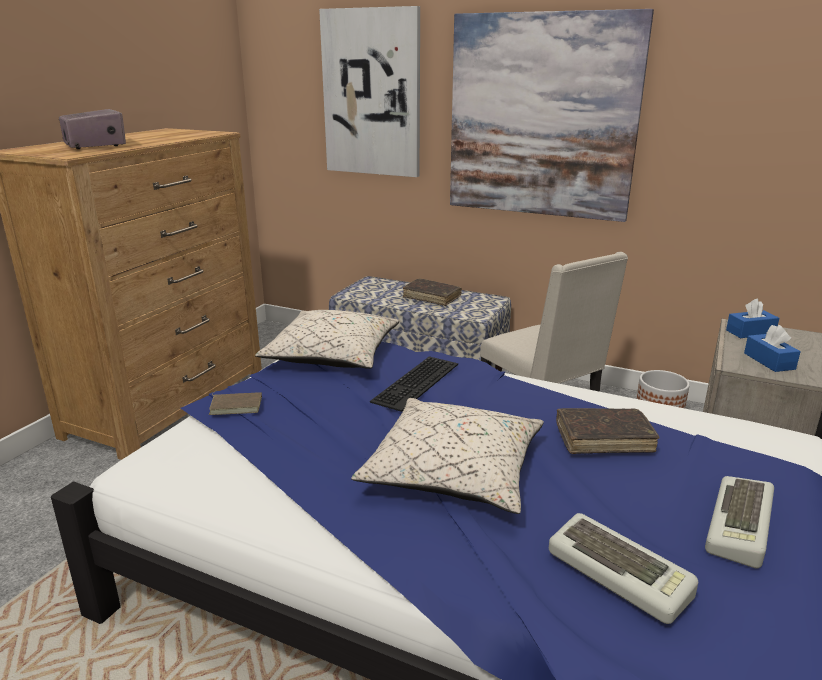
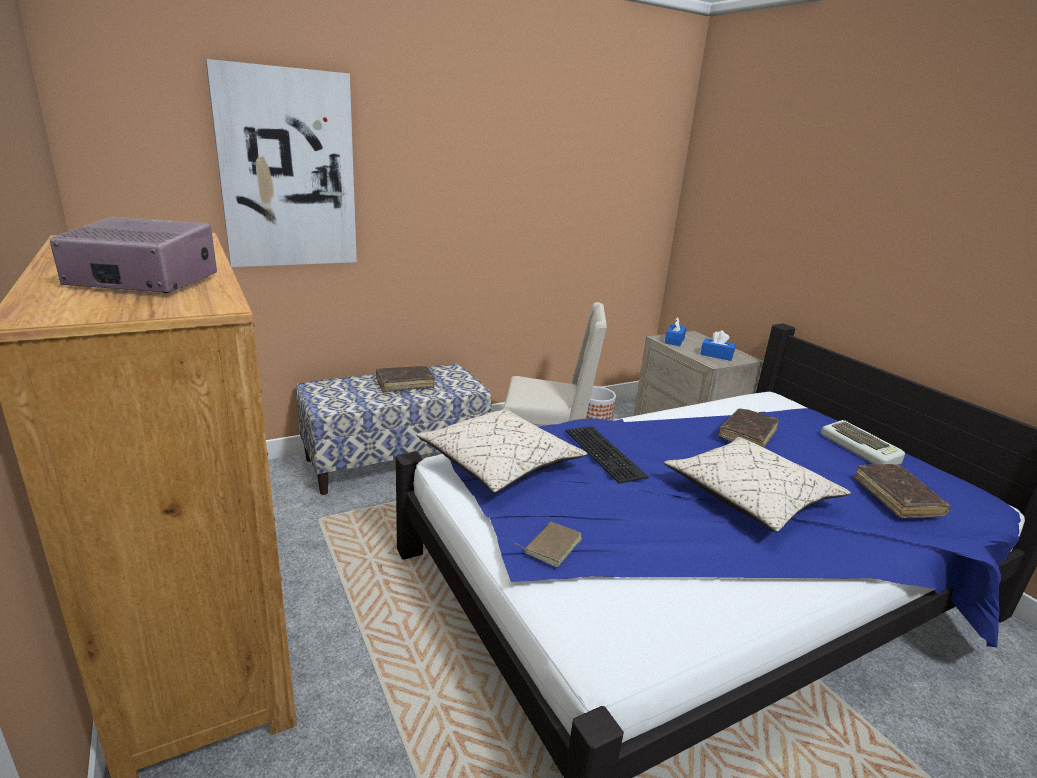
camera: 55 degrees left, 0 degrees up
picture [450,9,654,222] -> none
keyboard [549,513,698,624] -> brown book [854,464,951,518]

